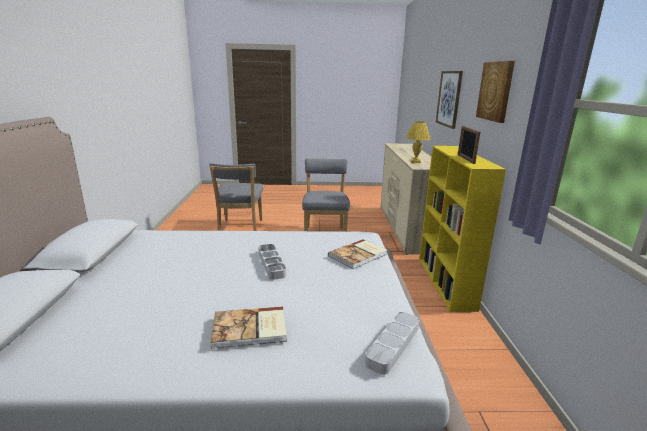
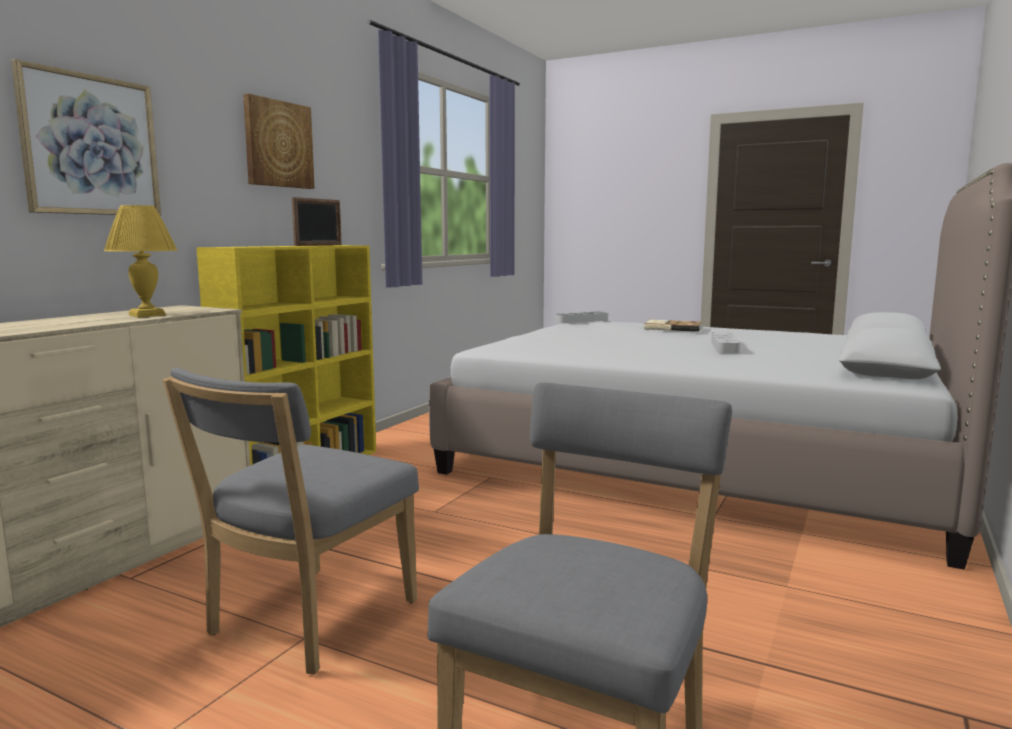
camera: 150 degrees left, 10 degrees down
grey tray [259,244,286,280] -> grey tray moved to [711,332,740,353]
book [328,239,387,269] -> none

